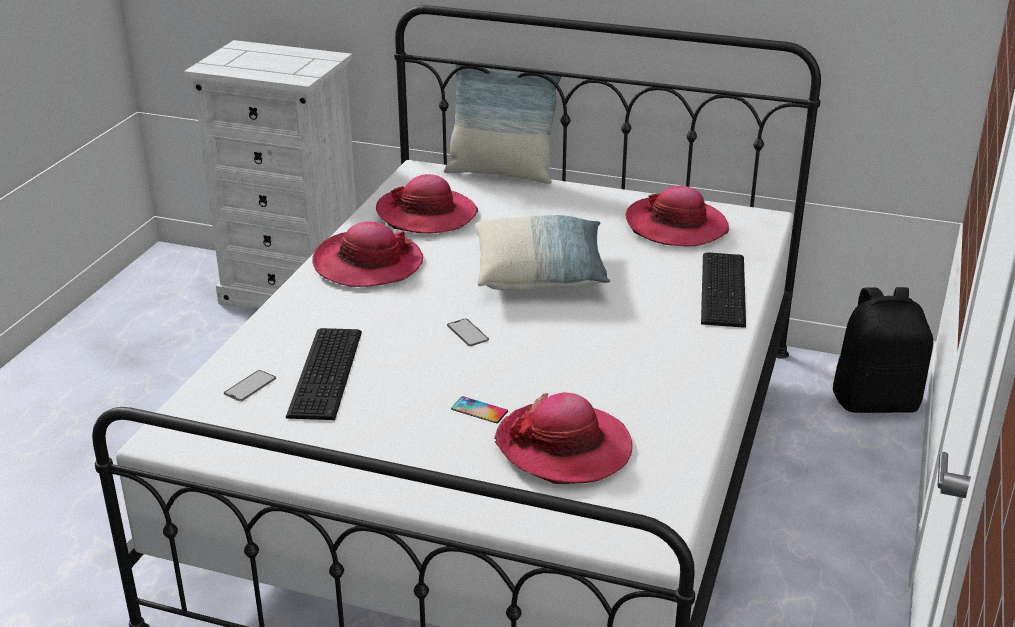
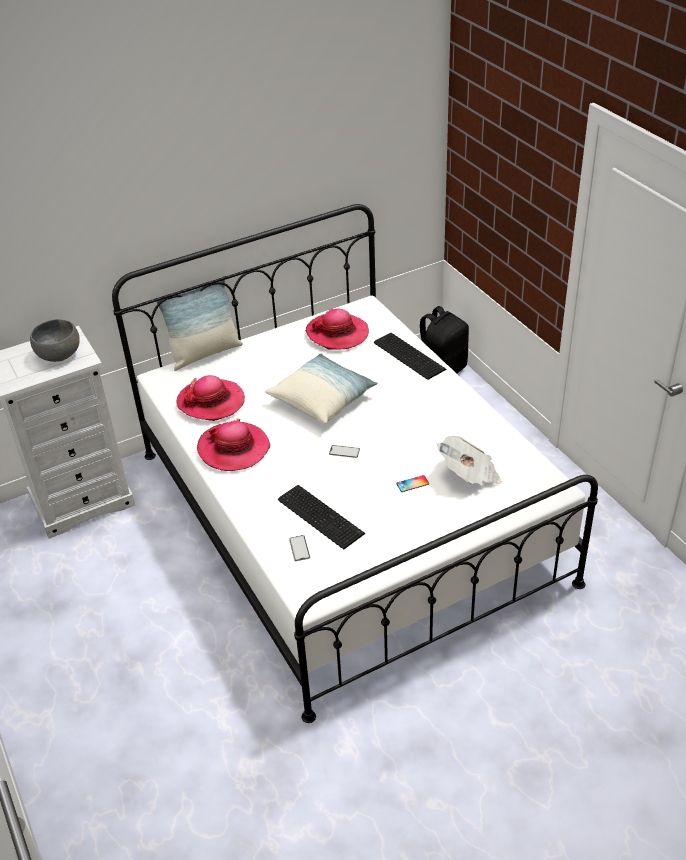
camera: 45 degrees left, 10 degrees up
hat [494,392,632,484] -> newspaper [437,436,502,485]
none -> grey bowl [30,319,80,362]

